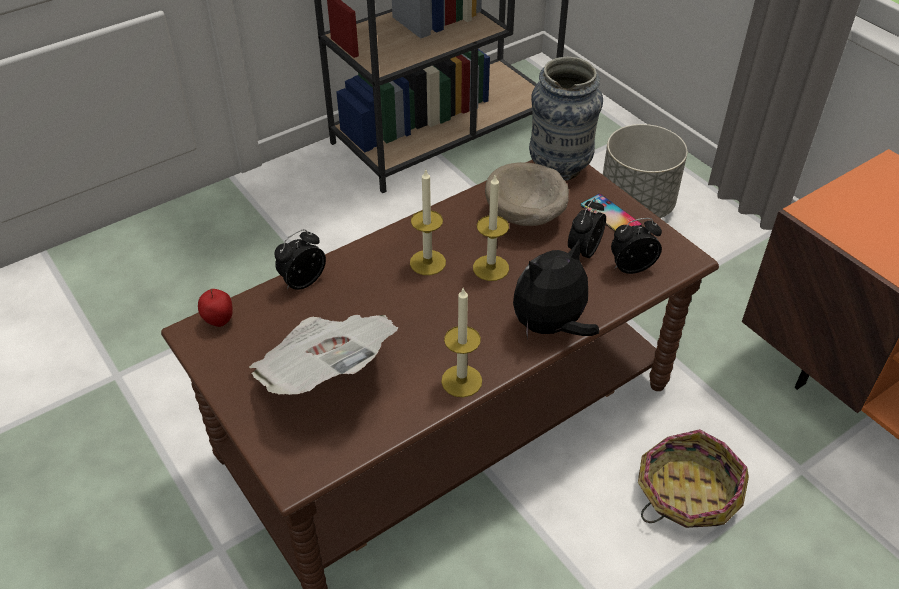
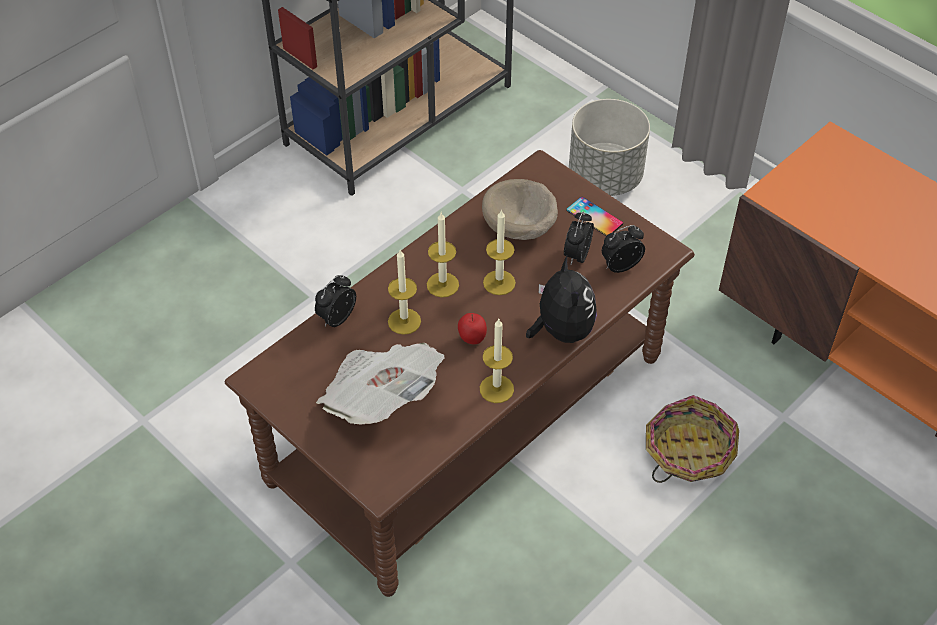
camera: 10 degrees left, 5 degrees up
apple [198,289,233,327] -> apple moved to [458,313,487,345]
plush toy [513,239,599,340] -> plush toy turned 120 degrees clockwise [526,256,597,343]
vase [529,57,603,181] -> none
none -> candle [388,250,421,335]

